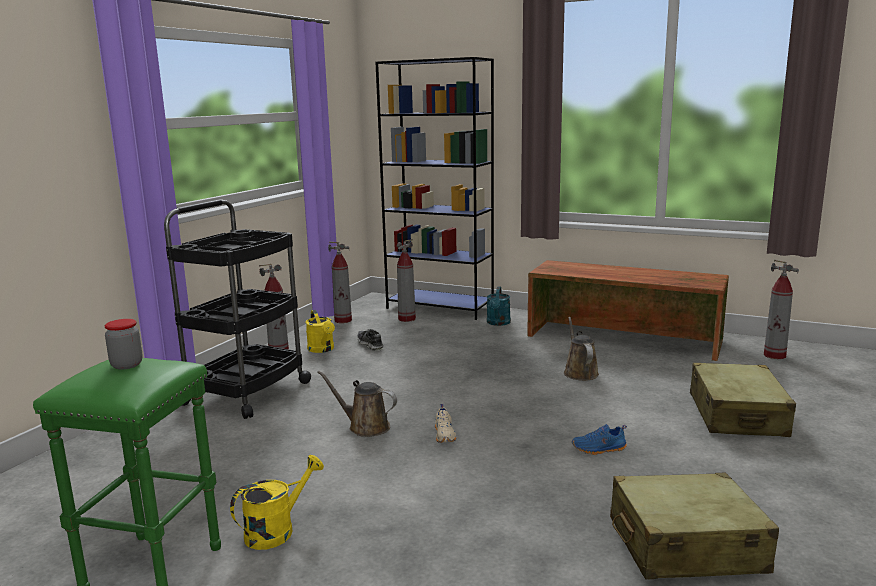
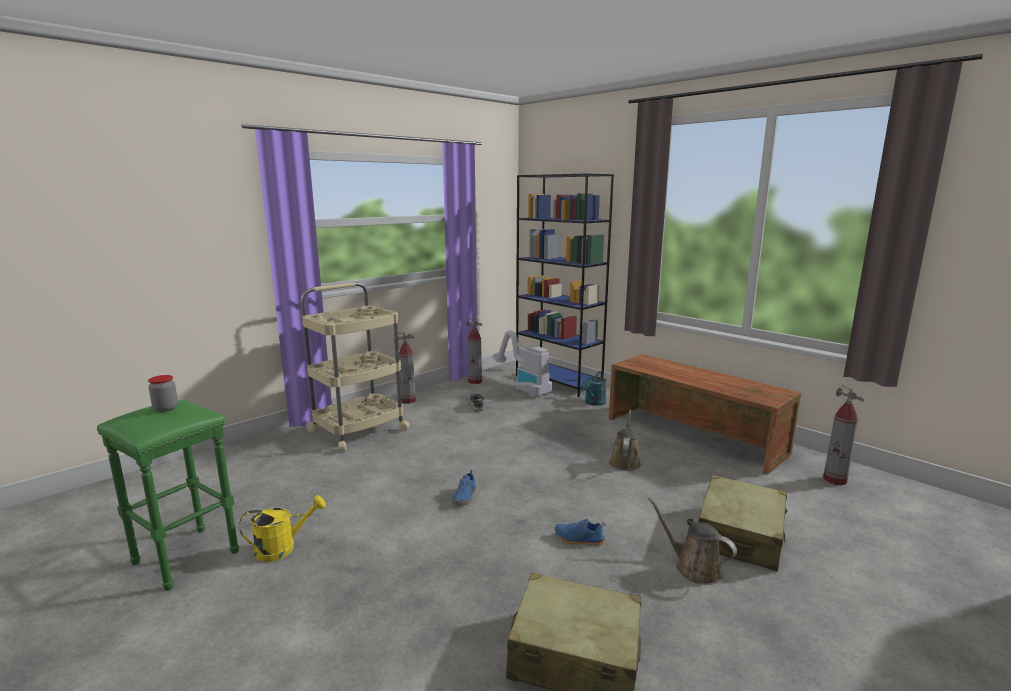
camera: 20 degrees right, 0 degrees up
black cart [164,199,311,419] -> beige cart [301,282,410,452]
yellow watering can [305,310,335,353] -> none
brown watering can [317,370,397,437] -> brown watering can moved to [648,497,737,585]
fire extinguisher [397,239,416,322] -> vacuum cleaner [493,330,552,397]
beige shoe [435,404,456,443] -> blue shoe [453,470,476,504]

